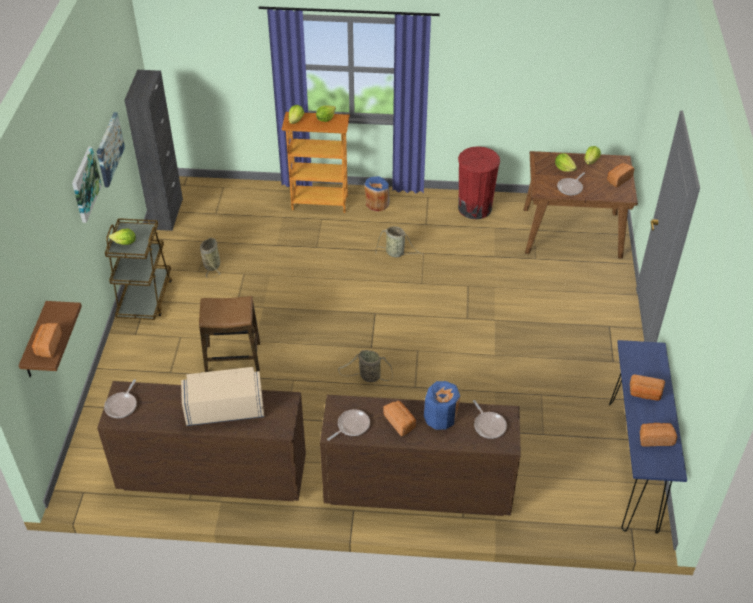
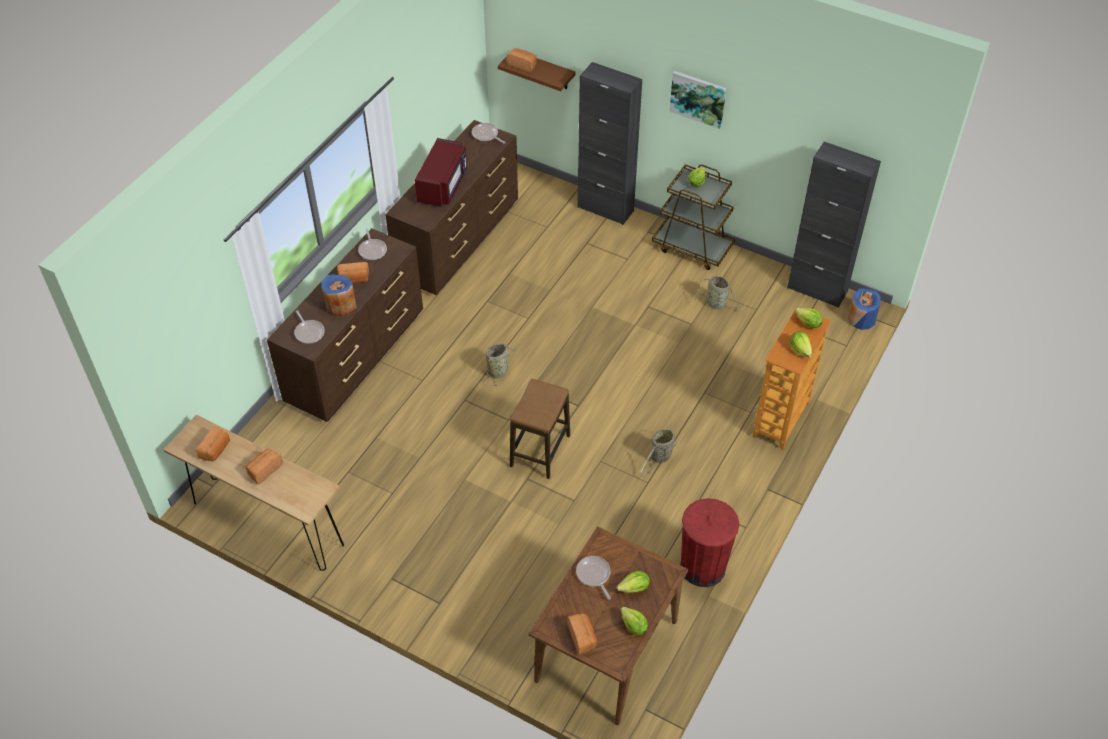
camera: 115 degrees right, 5 degrees up
picture [97,112,125,187] -> none
beige microwave [181,367,264,426] -> red microwave [415,138,467,208]
stool [199,296,260,372] -> stool moved to [510,379,570,479]
blue vase [365,176,389,211] -> blue vase moved to [848,288,881,330]
frying pan [473,400,507,439] -> frying pan turned 120 degrees counterclockwise [294,310,325,344]
blue console table [609,340,687,534] -> brown console table [163,415,344,571]
none -> black cabinet [577,62,642,225]

